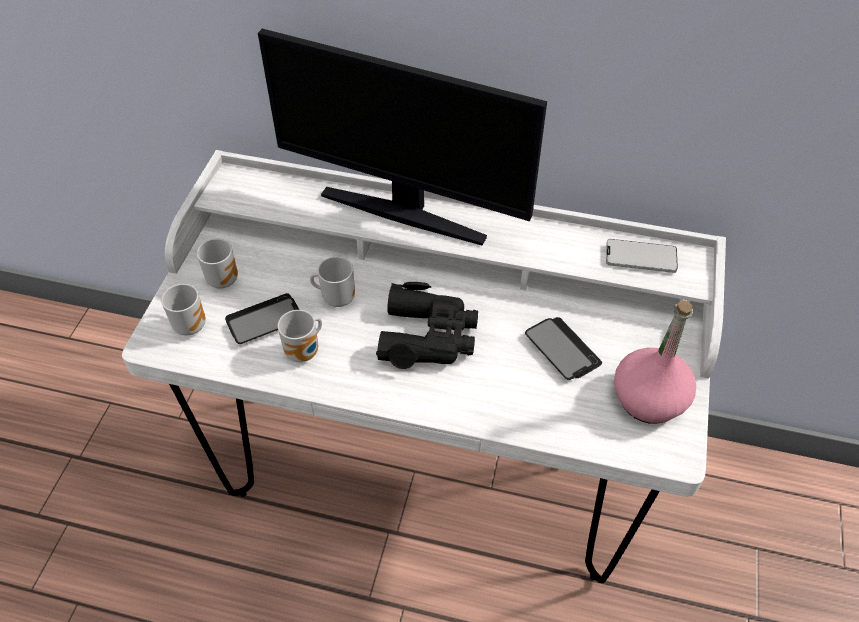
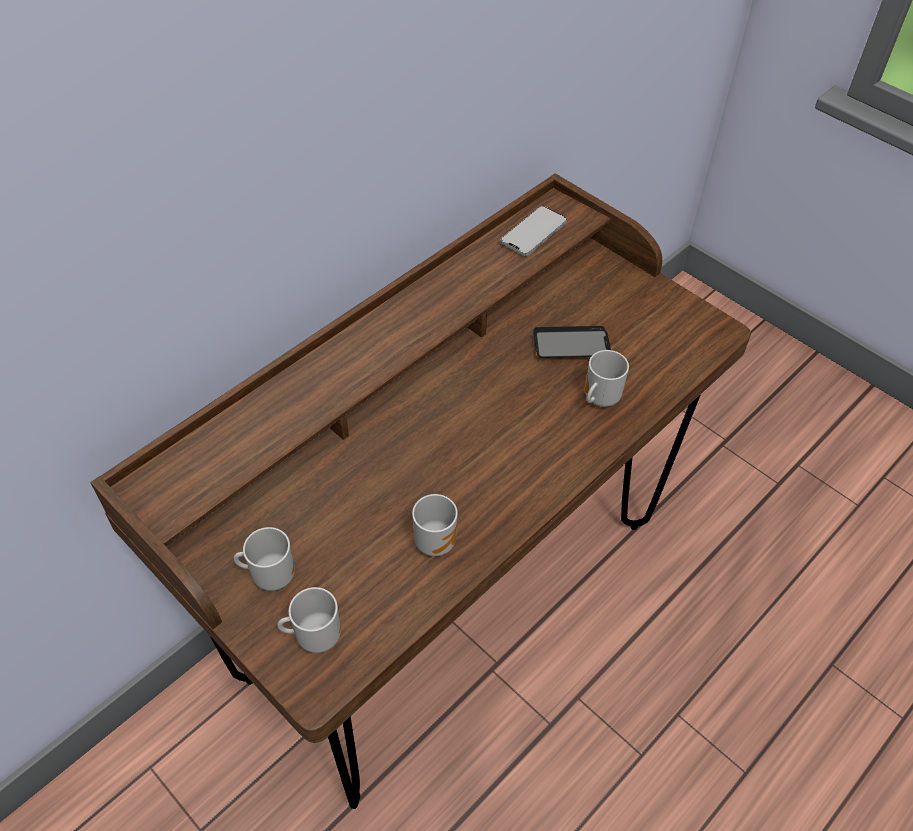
camera: 60 degrees left, 0 degrees up
white desk [122,150,726,583] -> brown desk [90,173,751,809]
phone [225,293,299,344] -> none
monitor [258,29,547,246] -> none
mug [310,256,355,307] -> mug moved to [585,350,629,407]
black binoculars [376,282,478,369] -> none
pink bottle [614,300,696,424] -> none

